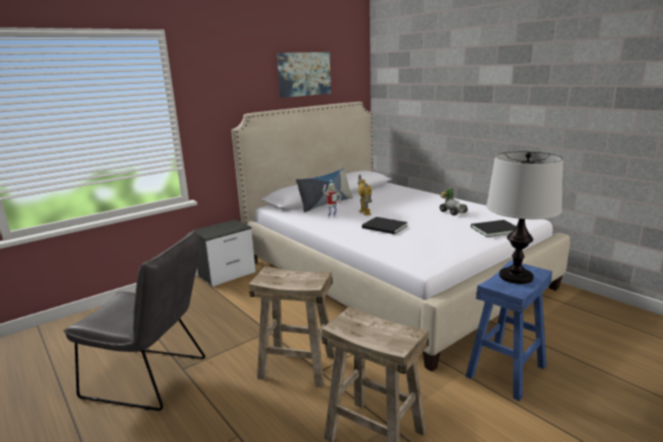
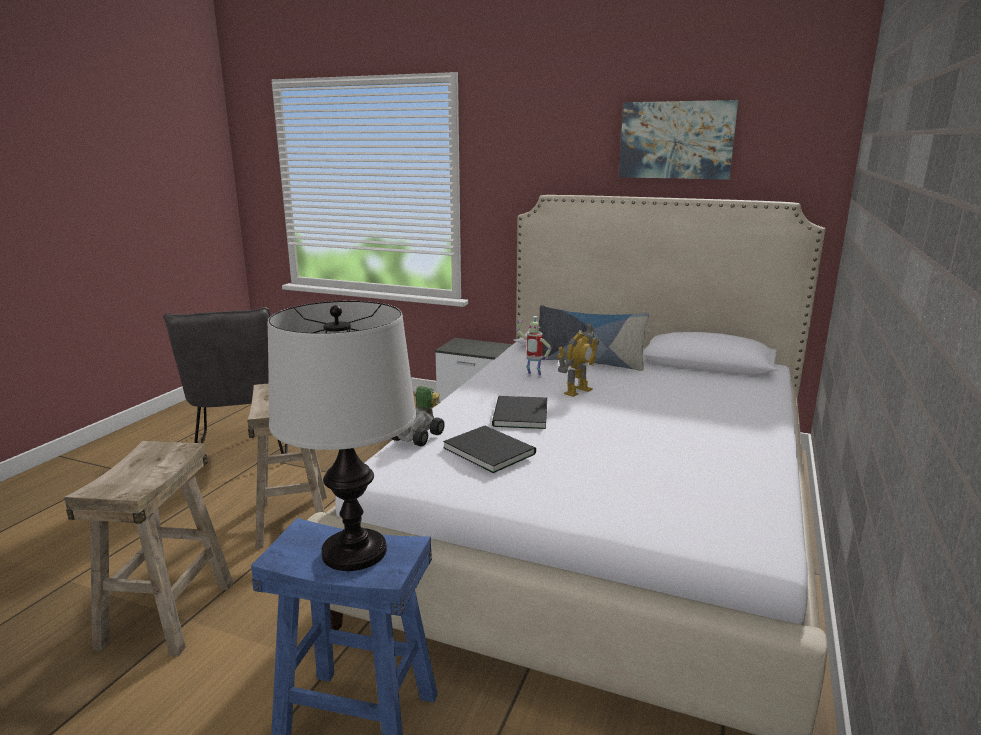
camera: 60 degrees right, 0 degrees up
toy car [440,188,468,215] -> toy car moved to [391,386,445,447]
black book [471,220,516,237] -> black book moved to [443,426,536,473]

